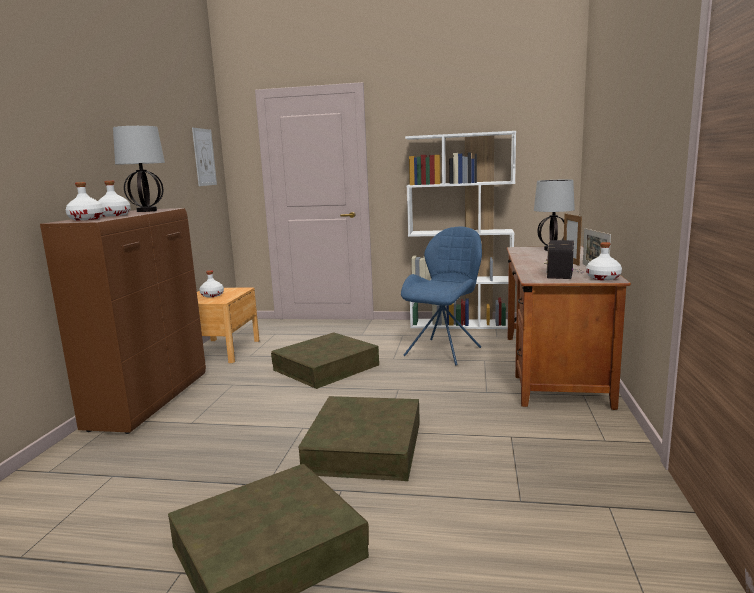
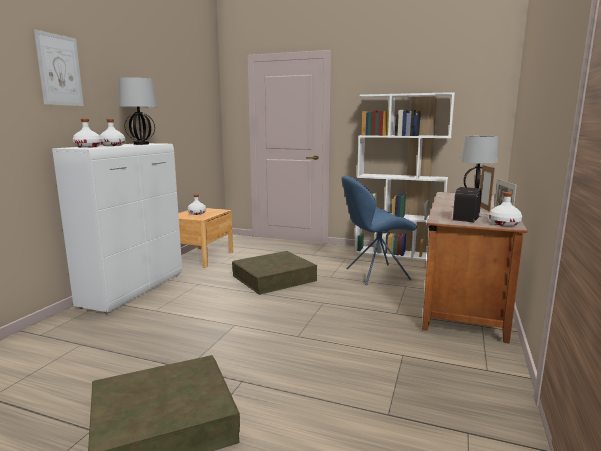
camera: 10 degrees right, 0 degrees up
brown cabinet [40,208,206,434] -> white cabinet [52,143,182,313]
picture [192,128,217,186] -> picture moved to [34,30,84,106]
brown storage box [298,396,420,481] -> none
blue chair [401,226,482,365] -> blue chair turned 150 degrees counterclockwise [341,175,417,285]

